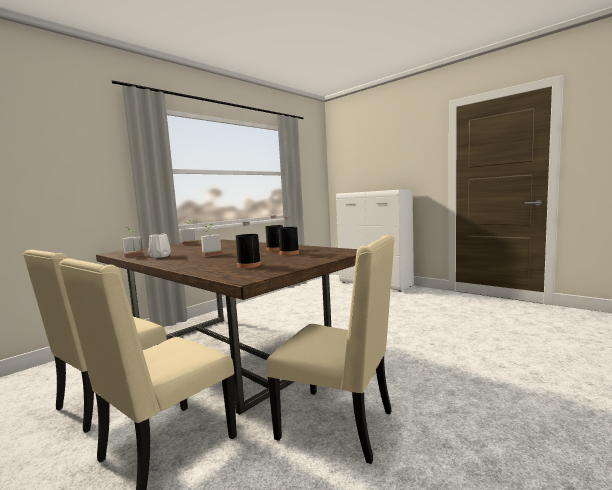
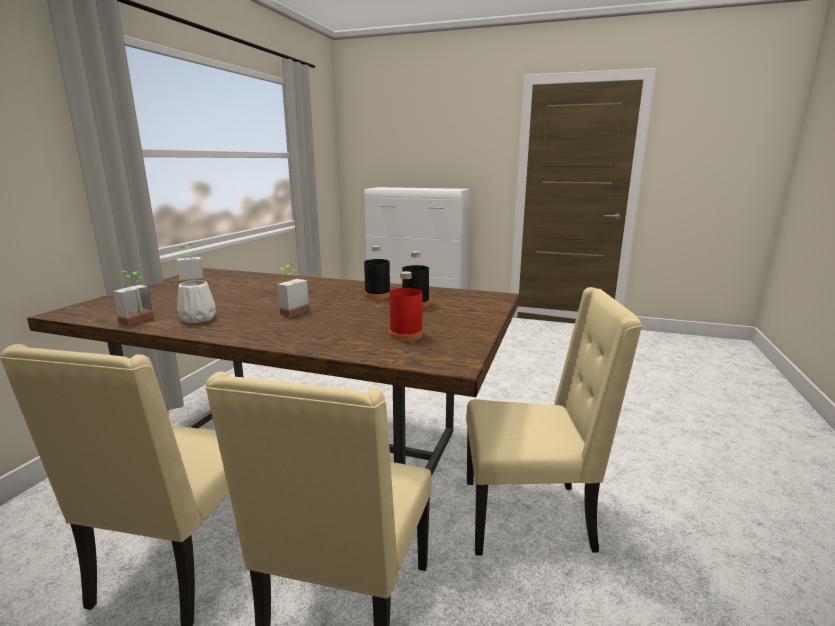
camera: 25 degrees left, 10 degrees up
black bottle [236,221,261,268] -> red bottle [389,271,423,341]

